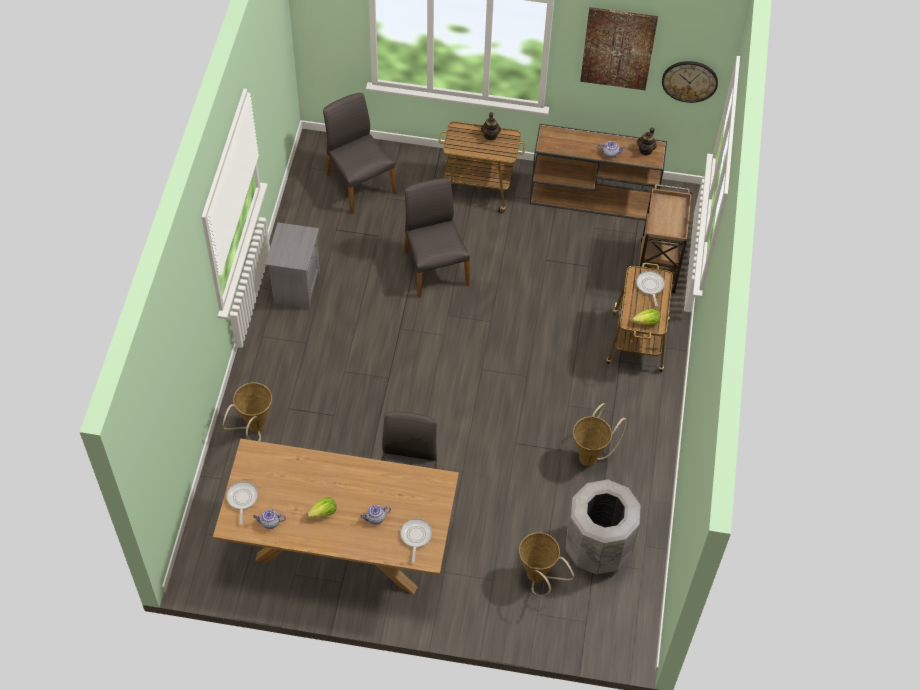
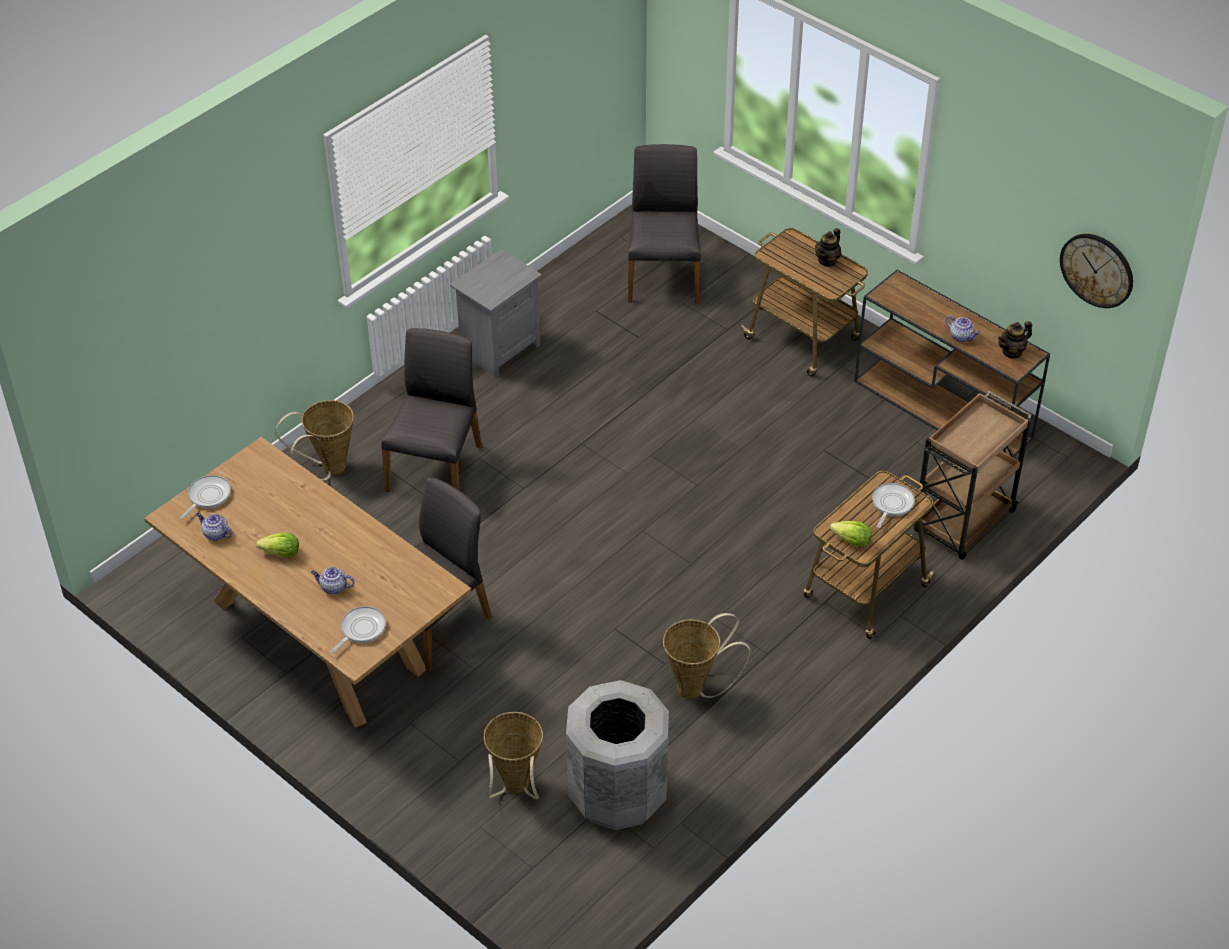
camera: 35 degrees right, 10 degrees down
grey chair [404,178,470,298] -> grey chair moved to [381,328,482,492]
picture [580,7,658,90] -> none

